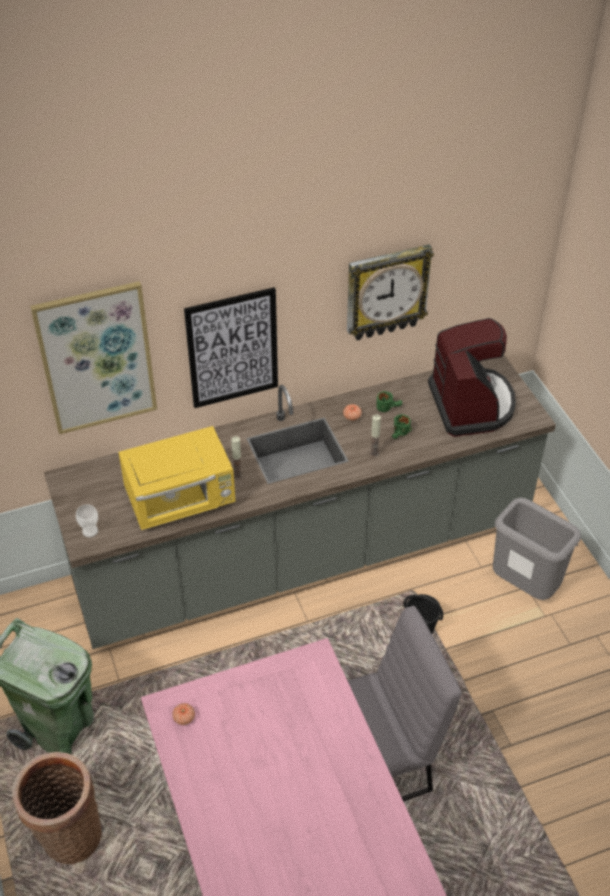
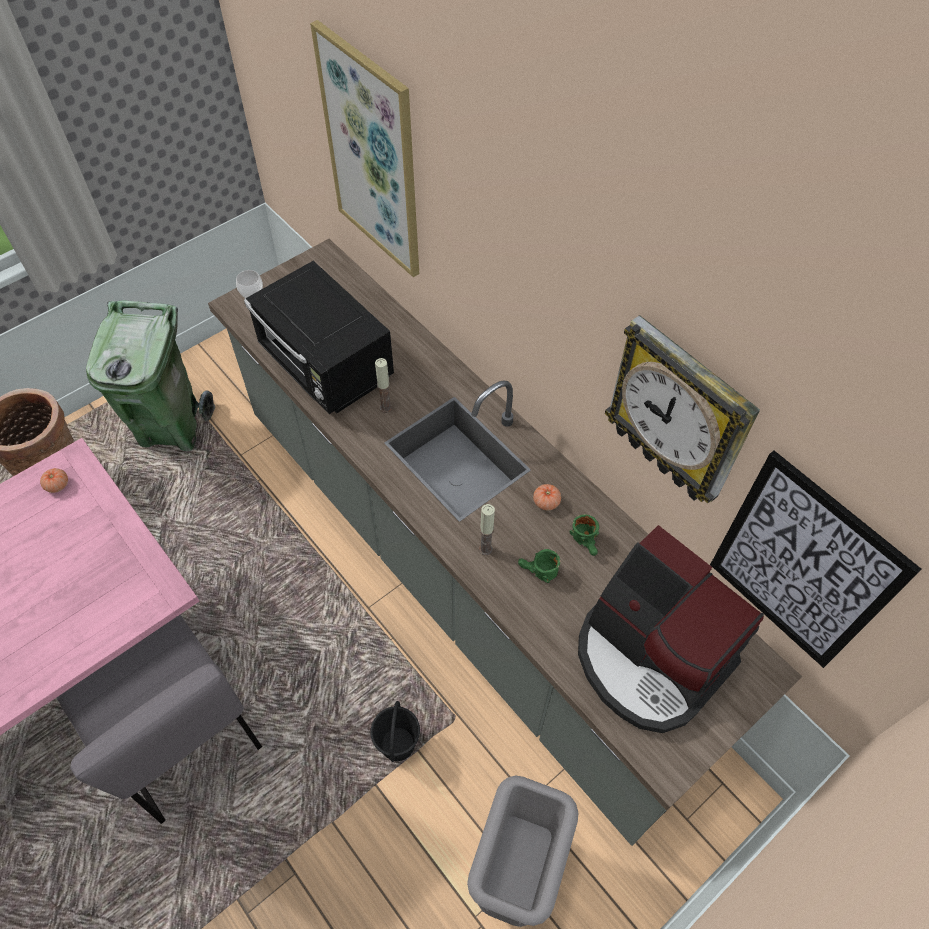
camera: 70 degrees right, 10 degrees up
yellow microwave [118,426,235,530] -> black microwave [244,261,394,414]
picture [184,287,278,408] -> picture moved to [710,451,922,668]
coffee machine [428,318,516,437] -> coffee machine turned 75 degrees clockwise [578,525,764,733]

